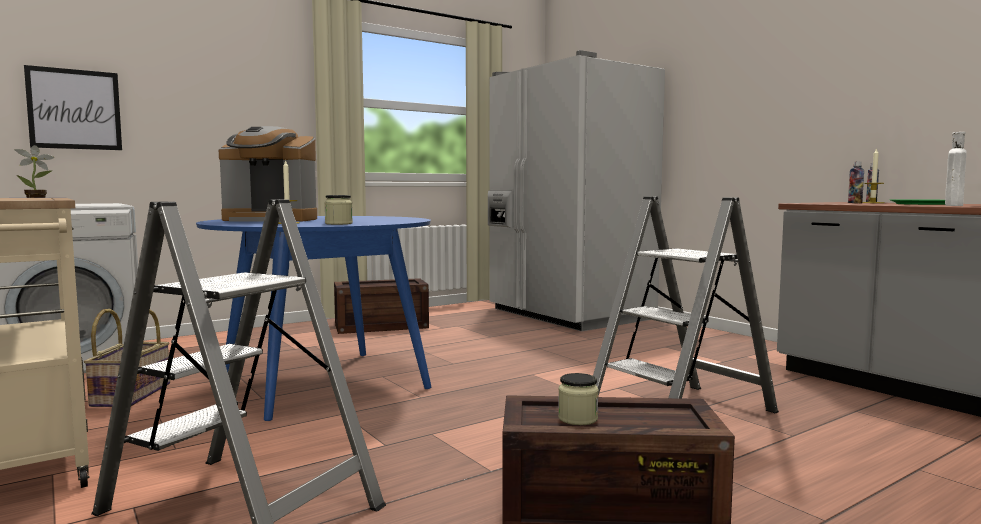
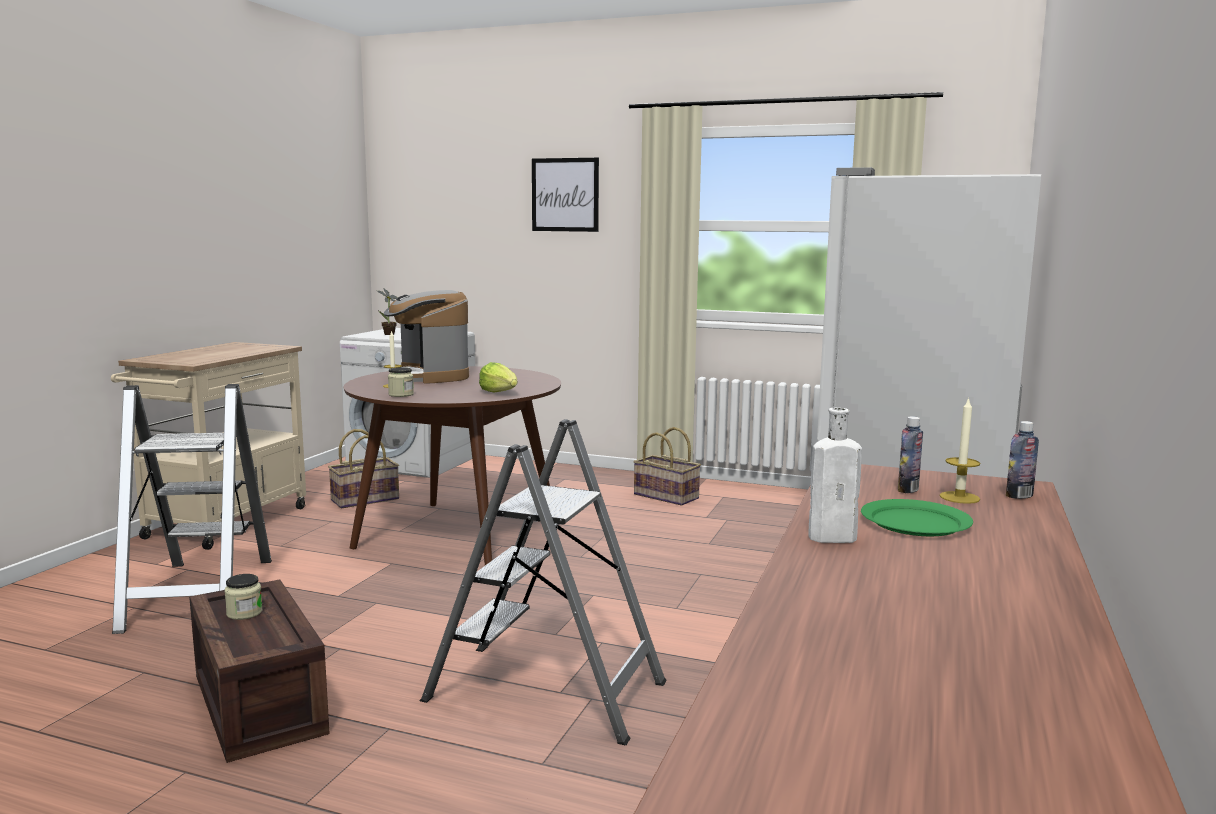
camera: 55 degrees right, 5 degrees up
picture [24,65,122,150] -> picture moved to [532,158,599,232]
blue dining table [196,216,431,421] -> brown dining table [344,366,561,565]
crate [334,278,429,334] -> basket [633,427,701,505]
none -> lettuce [479,362,517,393]

